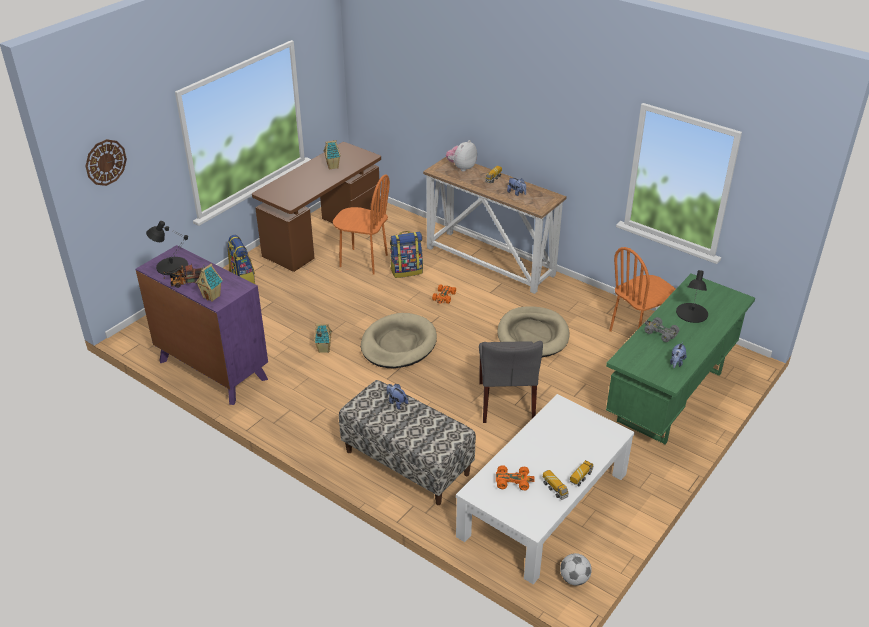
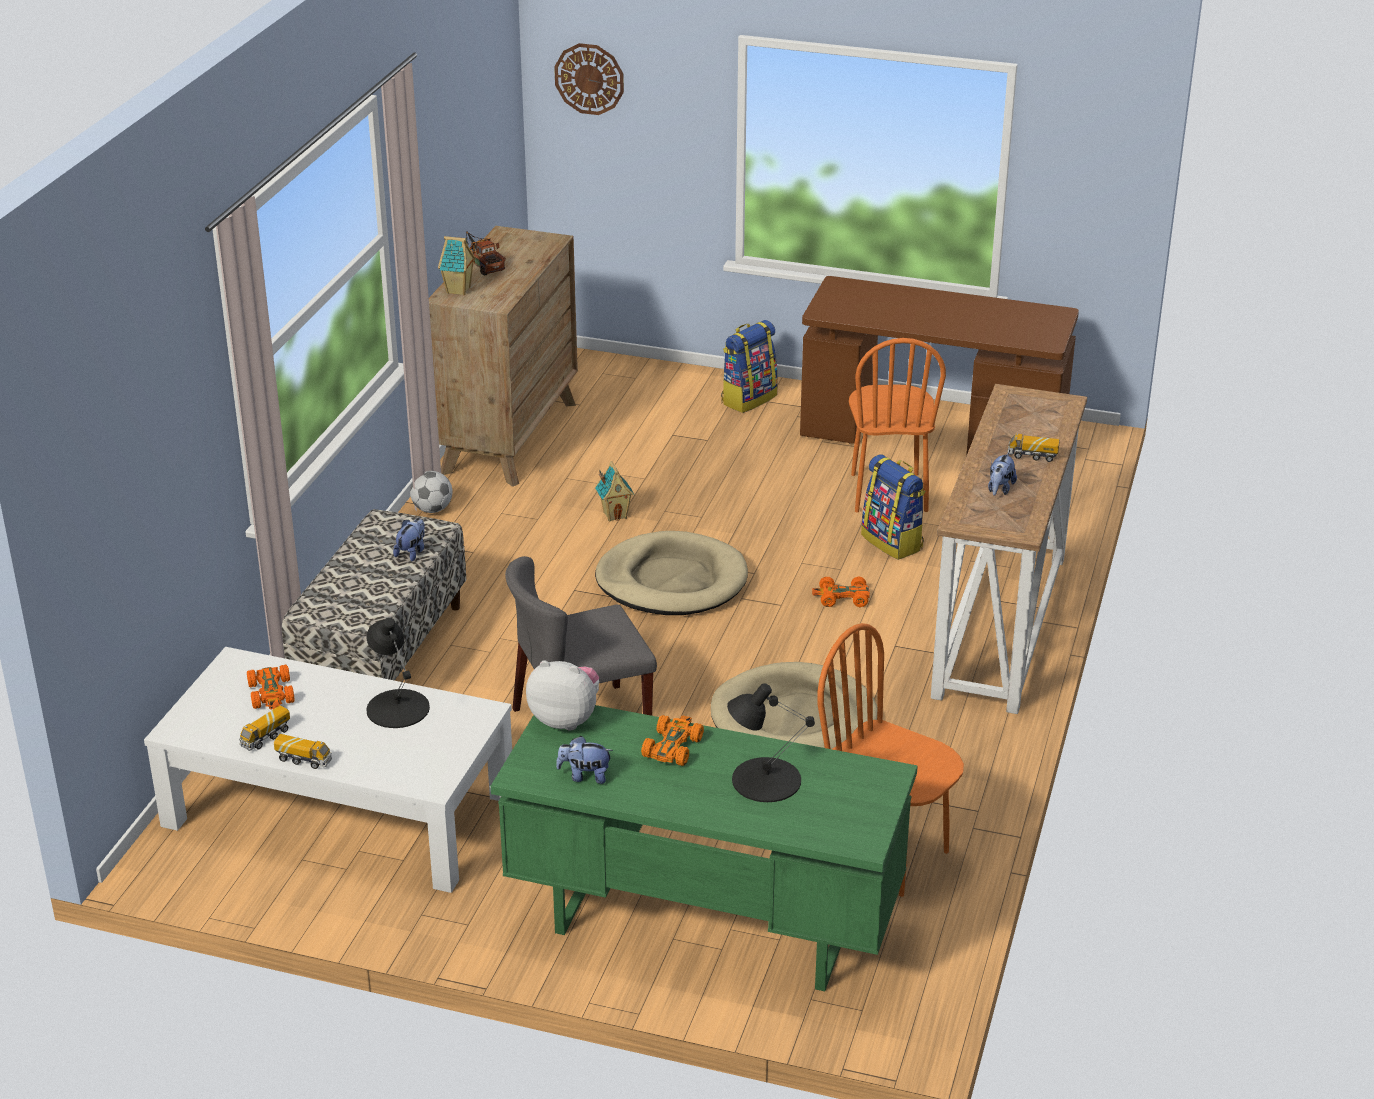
camera: 70 degrees right, 5 degrees down
purple dresser [135,245,268,405] -> brown dresser [429,226,578,487]
black table lamp [146,221,188,275] -> black table lamp moved to [366,618,430,728]
toy house [323,140,341,170] -> none
plush toy [446,140,477,172] -> plush toy moved to [526,660,599,731]
football [560,553,592,586] -> football moved to [410,471,453,513]
grey toy car [644,317,679,342] -> orange toy car [641,715,704,766]

